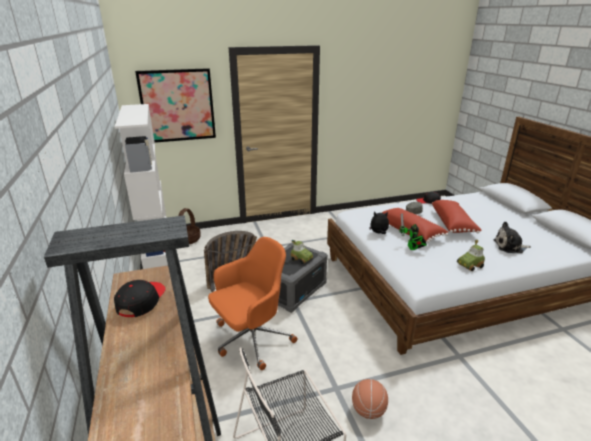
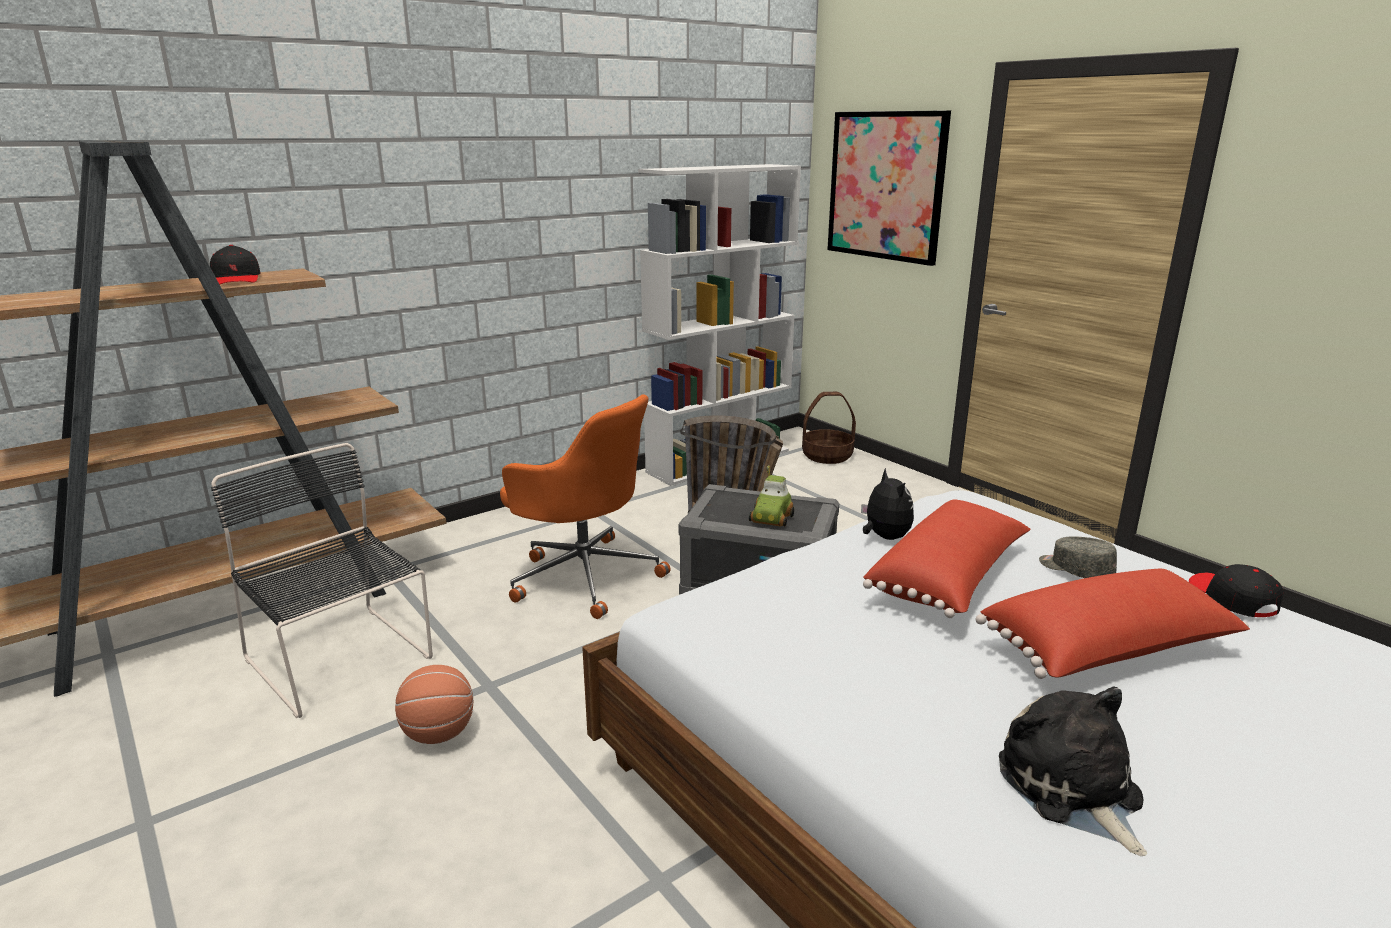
camera: 70 degrees right, 5 degrees down
black cap [114,280,166,317] -> black cap turned 75 degrees clockwise [210,245,261,284]
toy robot [400,213,427,250] -> none
toy car [457,240,485,271] -> none

